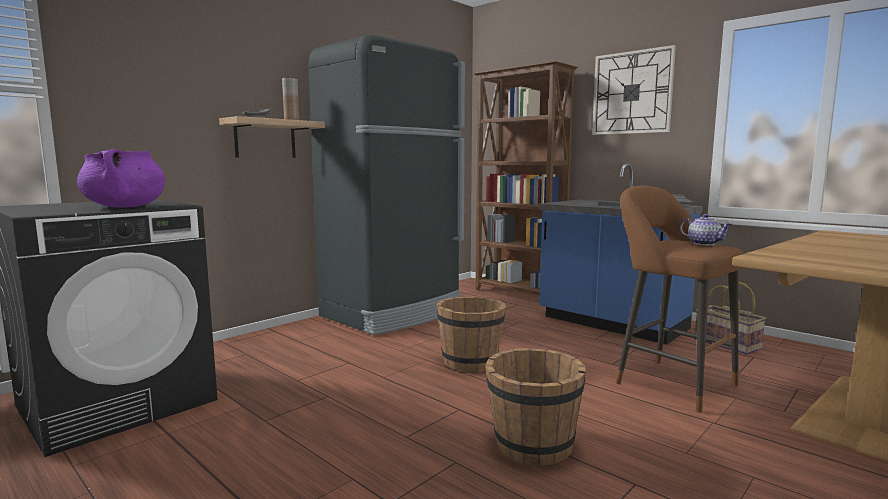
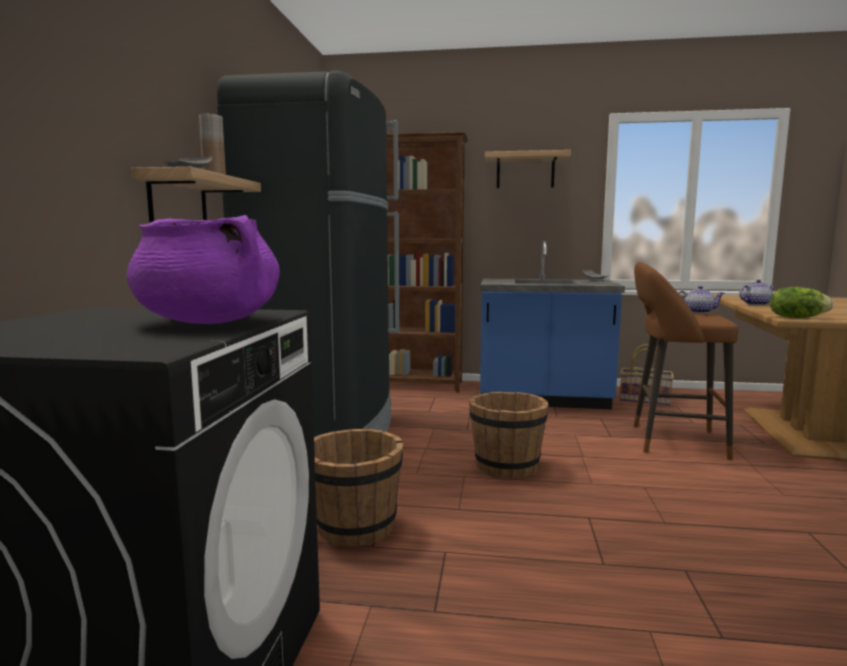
camera: 35 degrees left, 0 degrees up
brown bucket [485,348,586,466] -> brown bucket moved to [314,429,403,547]
wall clock [592,45,676,135] -> shelf [485,150,571,188]
none -> teapot [739,280,776,306]
none -> lettuce [770,287,834,318]

